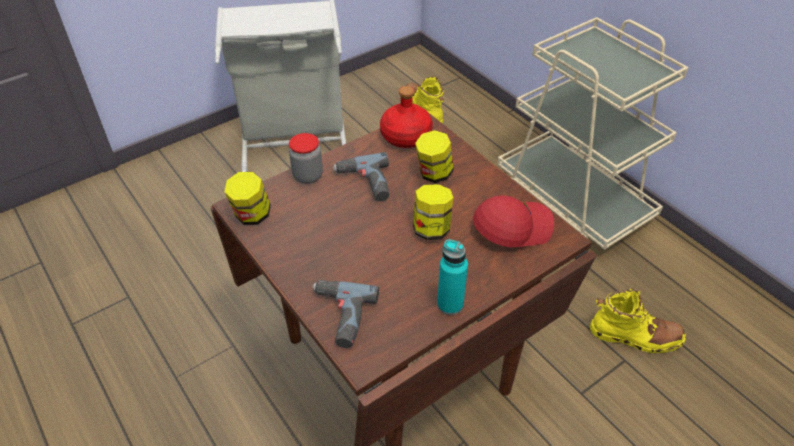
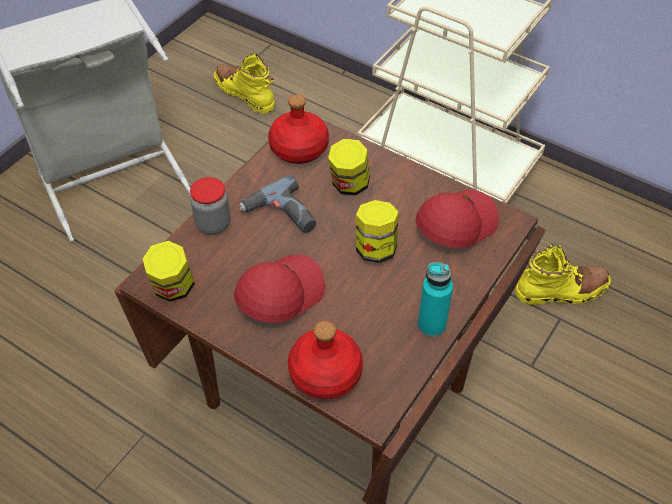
camera: 20 degrees left, 5 degrees up
power drill [312,280,379,348] -> red bottle [288,321,363,399]
none -> red cap [234,255,325,323]

